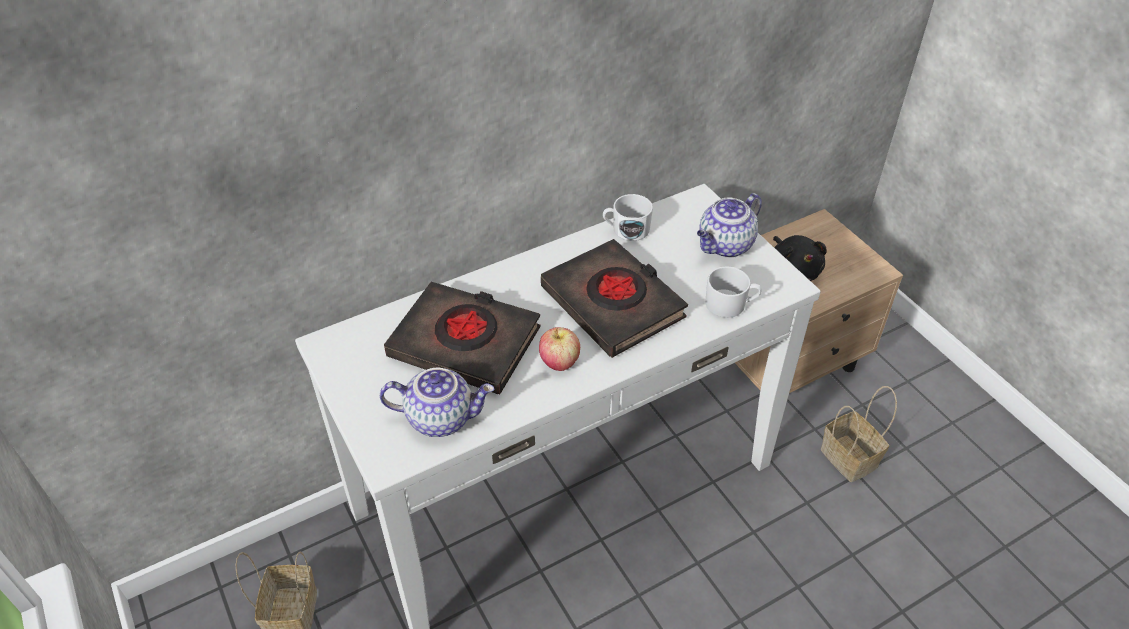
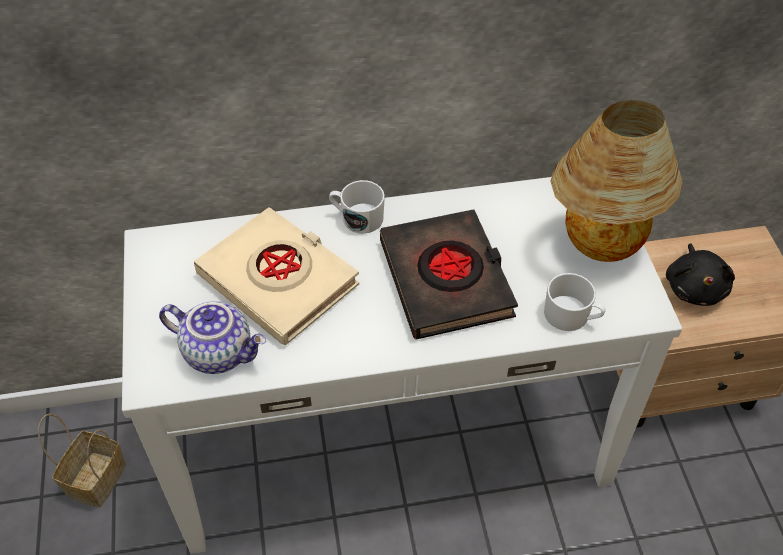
camera: 20 degrees right, 5 degrees up
black book [384,282,540,394] -> beige book [194,207,359,345]
apple [539,327,580,371] -> none
white mug [603,194,653,241] -> white mug moved to [329,180,385,234]
teapot [697,193,762,258] -> table lamp [550,100,682,262]
basket [821,386,897,482] -> none

